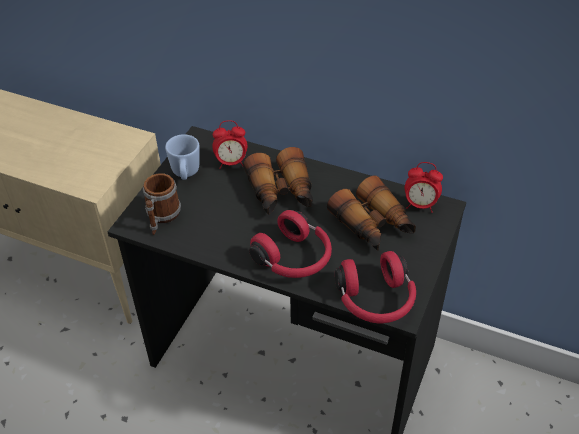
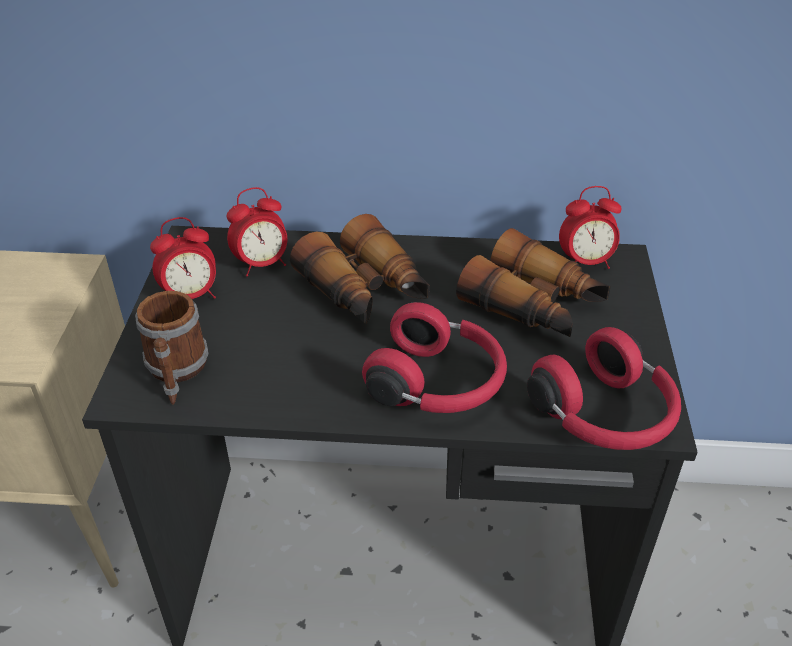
camera: 20 degrees left, 5 degrees down
blue mug [165,134,200,180] -> alarm clock [150,217,216,299]

